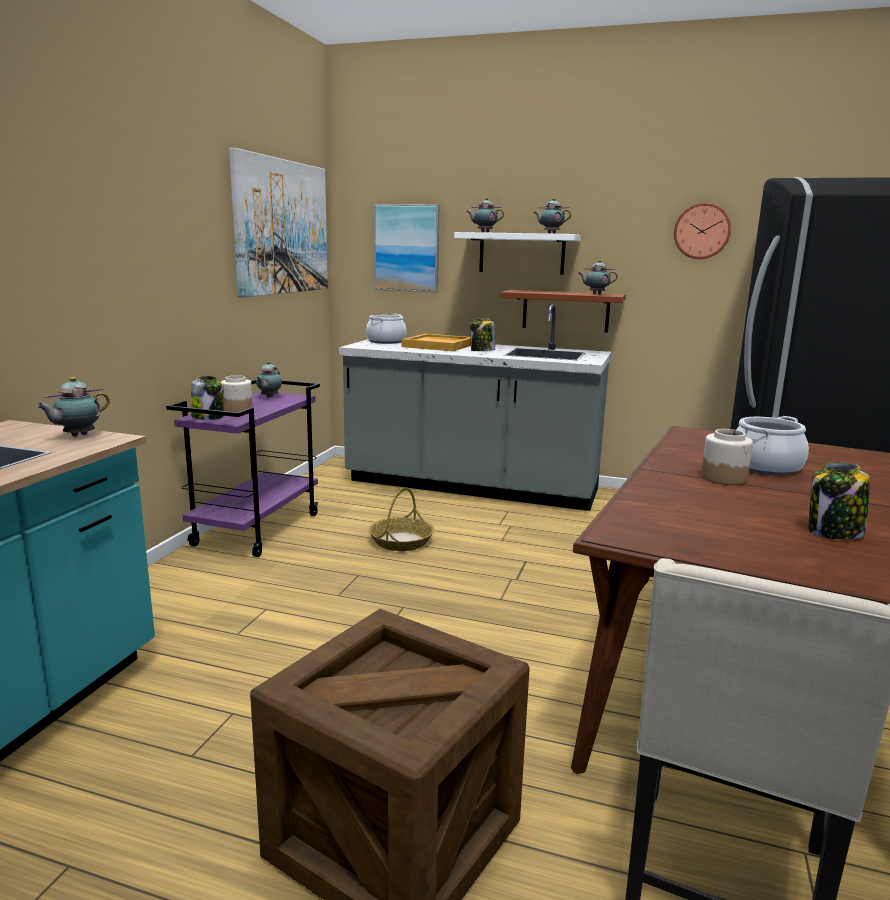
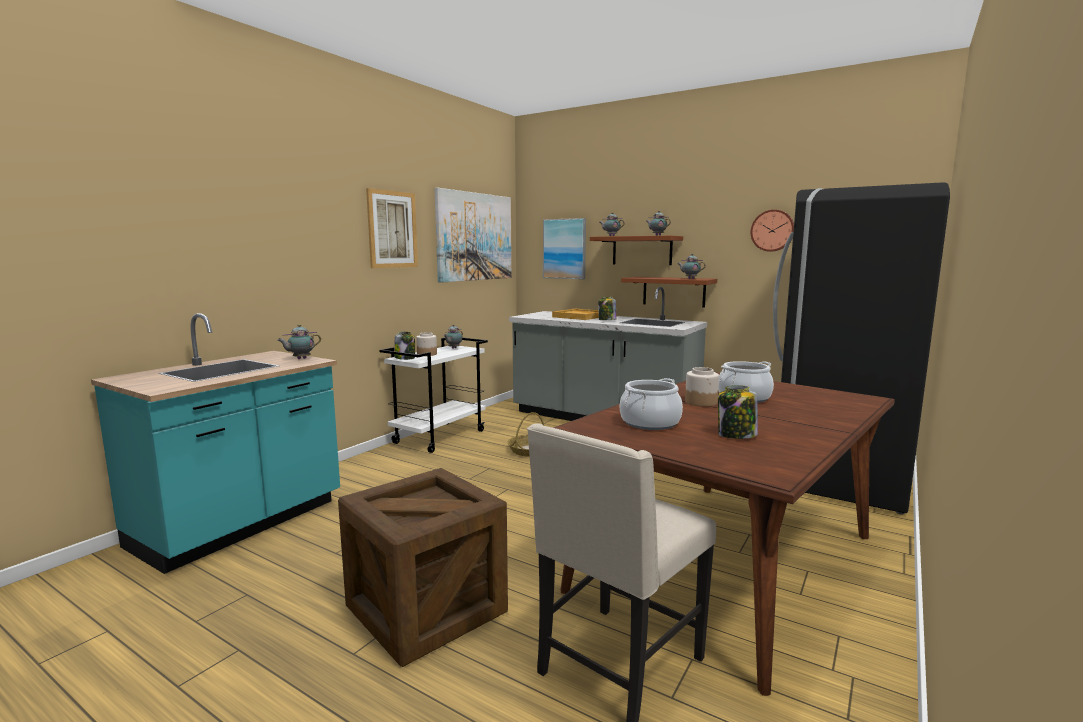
camera: 15 degrees right, 5 degrees down
purple cart [166,379,320,557] -> white cart [379,338,488,453]
cooking pot [366,314,406,344] -> cooking pot moved to [620,378,683,430]
white shelf [454,232,581,275] -> brown shelf [590,236,683,265]
none -> picture [366,188,418,268]

